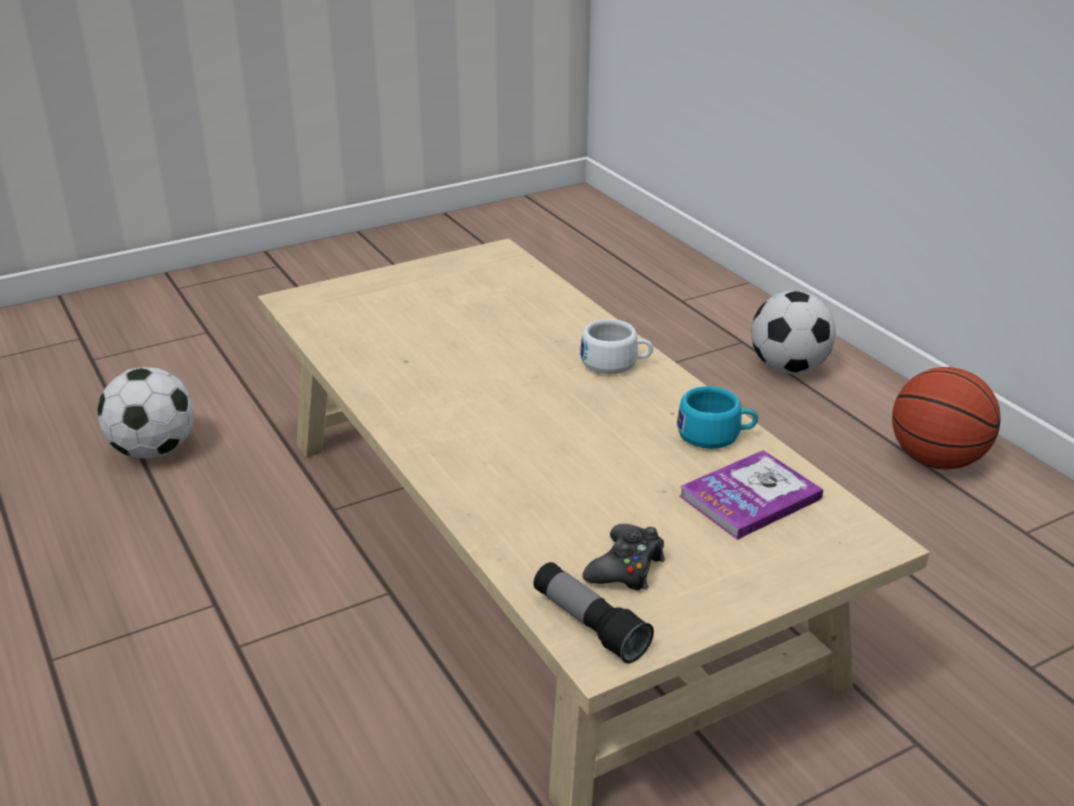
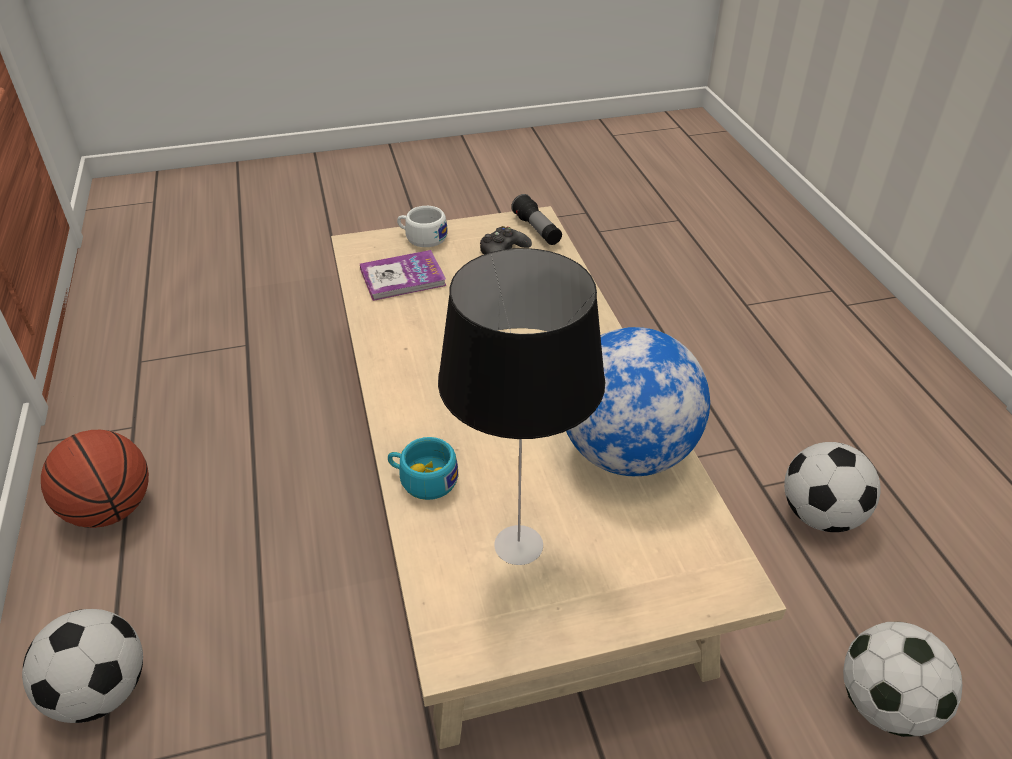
camera: 165 degrees left, 10 degrees up
white cup [580,319,653,374] -> white cup moved to [397,206,448,247]
turquoise cup [677,386,758,449] -> turquoise cup moved to [388,437,458,500]
none -> table lamp [438,248,605,565]
none -> globe [566,327,710,476]
none -> football [784,442,881,532]

